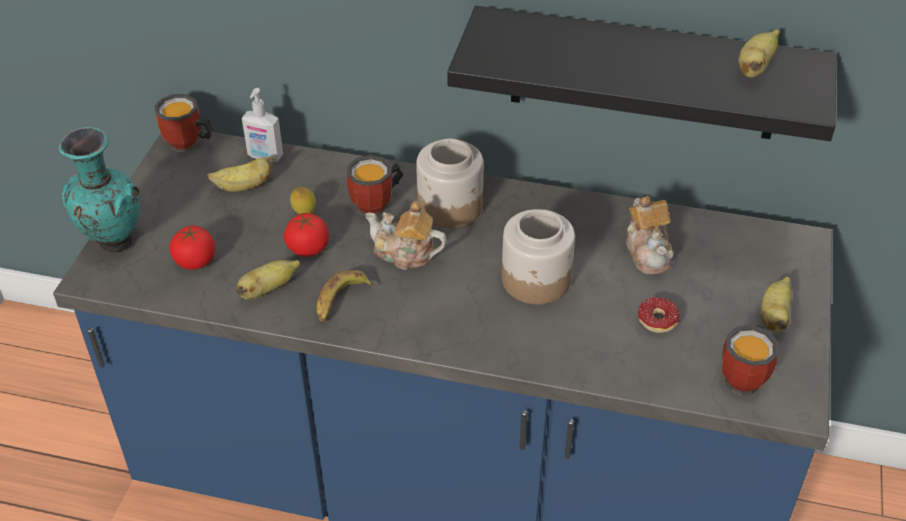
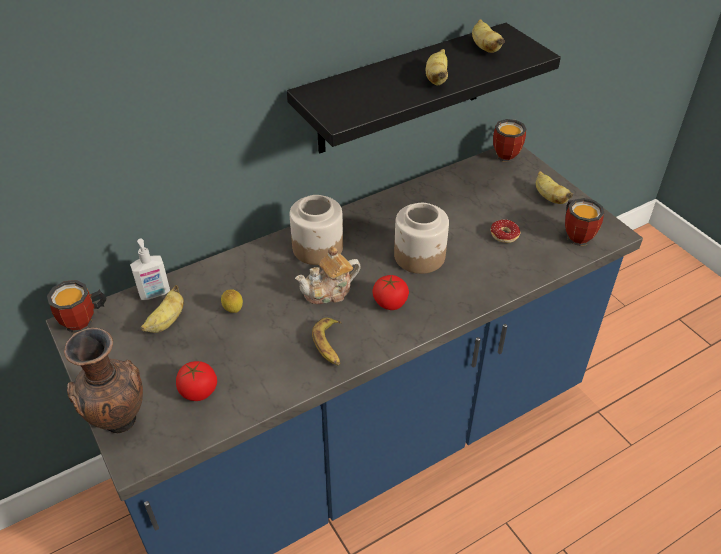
camera: 45 degrees left, 0 degrees up
turquoise vase [59,127,140,253] -> brown vase [64,328,143,433]
banana [236,260,300,299] -> banana moved to [426,49,448,85]
tomato [284,213,329,257] -> tomato moved to [373,275,409,310]
mug [347,155,404,216] -> mug moved to [493,119,527,162]
teapot [626,196,674,274] -> none

